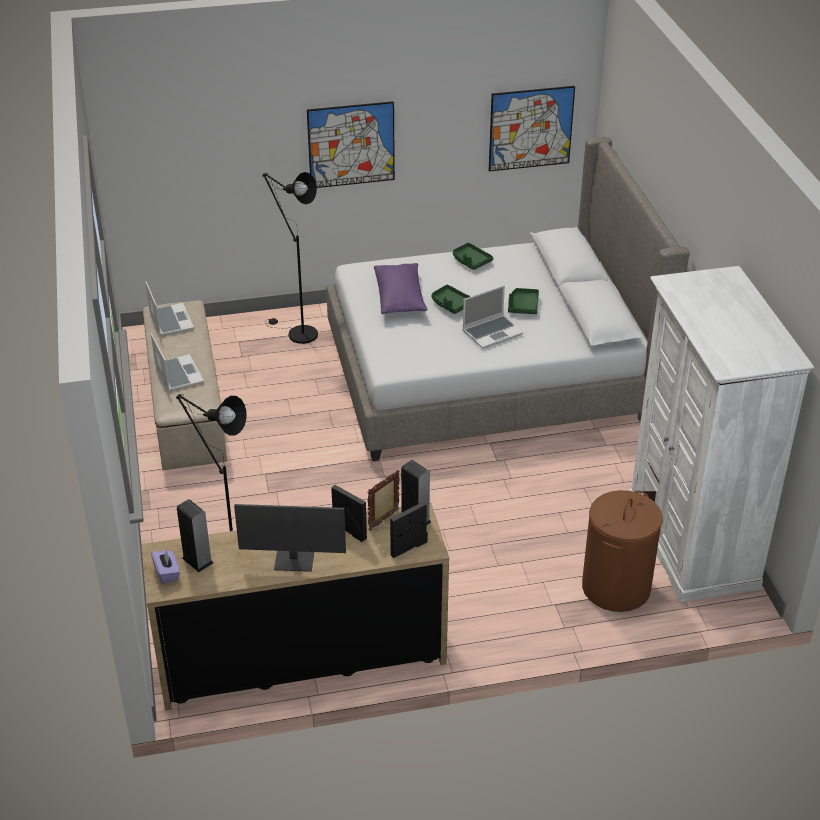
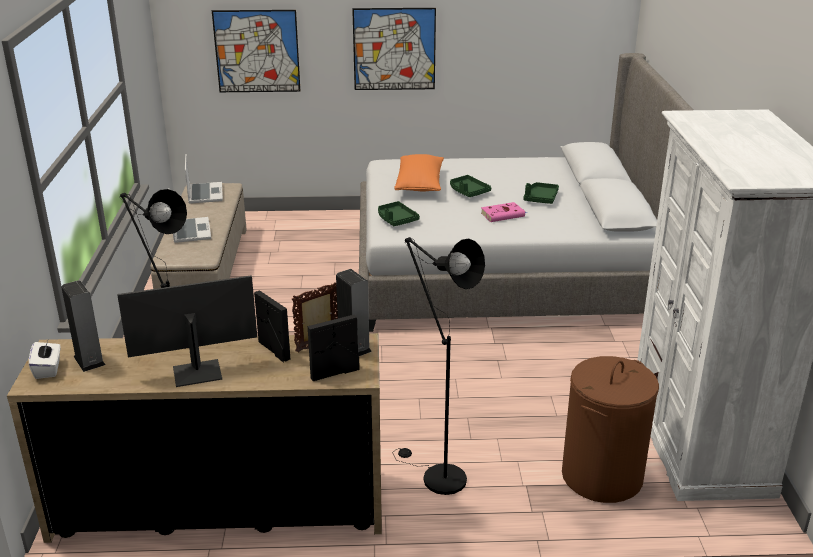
camera: 10 degrees right, 10 degrees down
purple tissue box [151,549,180,584] -> white tissue box [29,338,60,379]
monitor [234,504,346,572] -> monitor turned 150 degrees clockwise [117,275,257,387]
black floor lamp [263,172,318,344] -> black floor lamp moved to [393,237,485,495]
purple pillow [374,263,427,314] -> orange pillow [395,154,444,192]
green tray [453,243,493,270] -> green tray moved to [378,201,420,226]
laptop [463,285,523,349] -> pink book [481,202,527,222]
picture [489,86,575,172] -> picture moved to [212,10,300,92]

